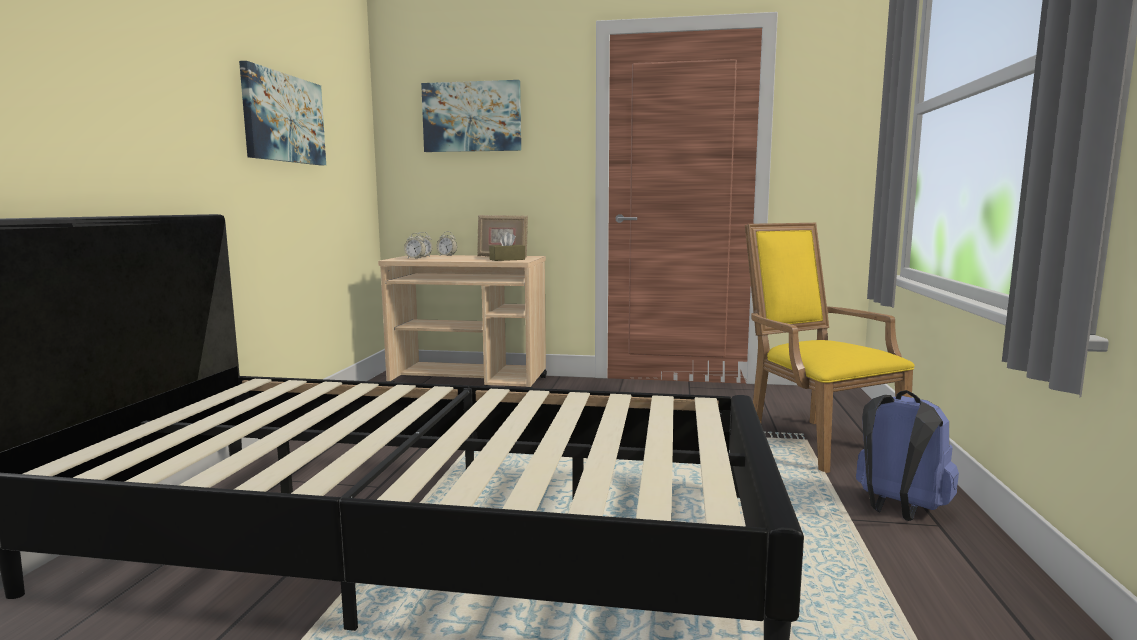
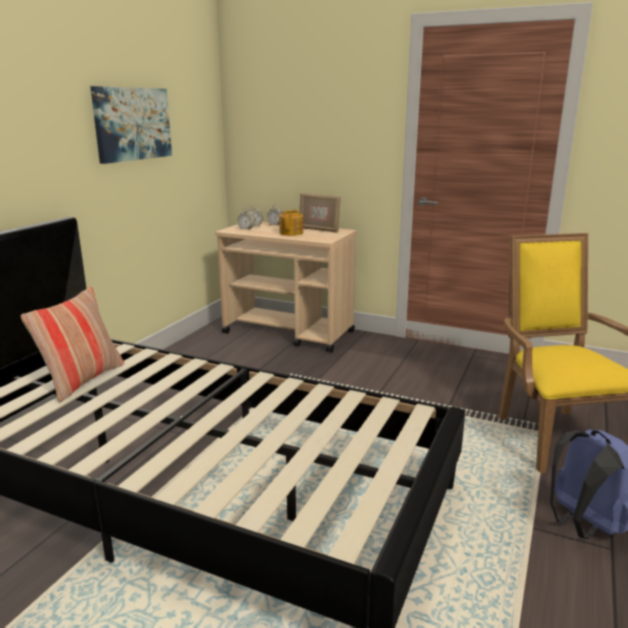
camera: 15 degrees right, 10 degrees up
picture [421,80,521,152] -> none
brown tissue box [489,232,525,261] -> none
none -> pillow [21,287,124,403]
none -> teapot [279,209,303,236]

